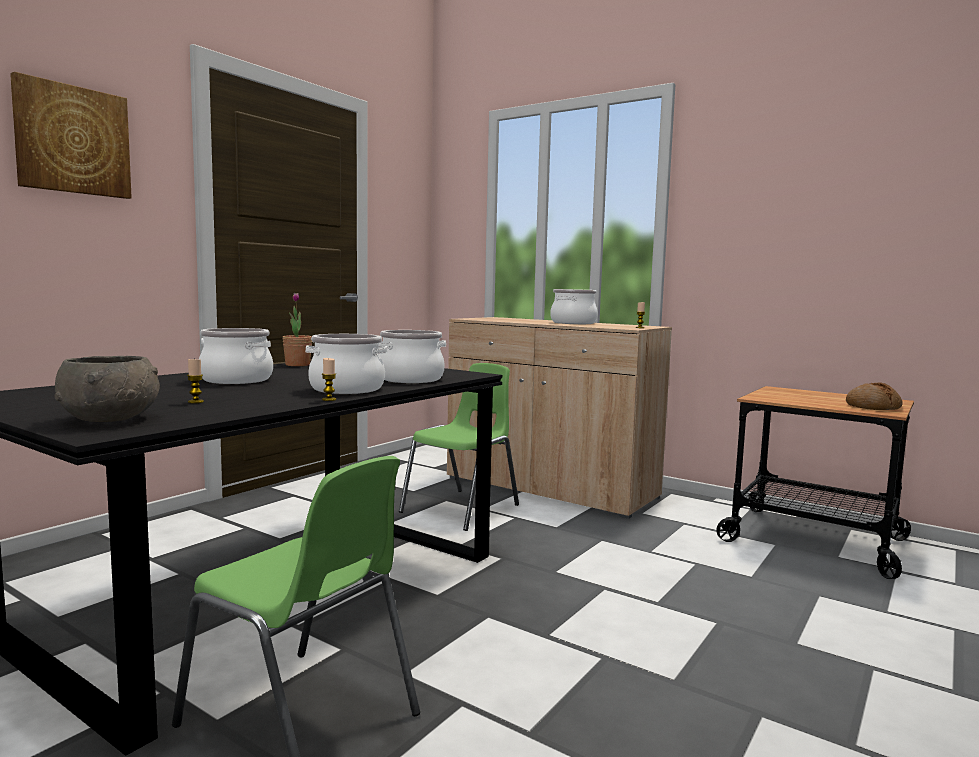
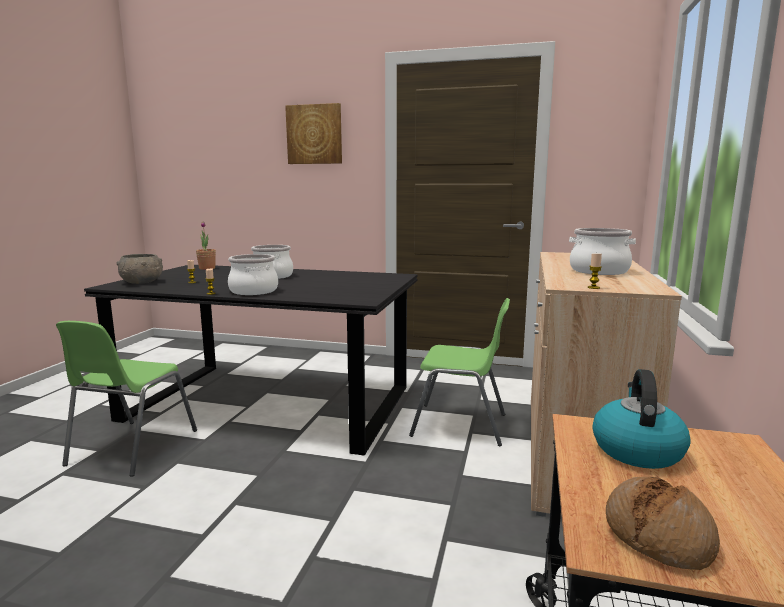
camera: 70 degrees right, 5 degrees up
potted plant [282,293,312,366] -> potted plant moved to [196,221,216,270]
cooking pot [379,330,446,383] -> none
none -> kettle [593,369,691,469]

